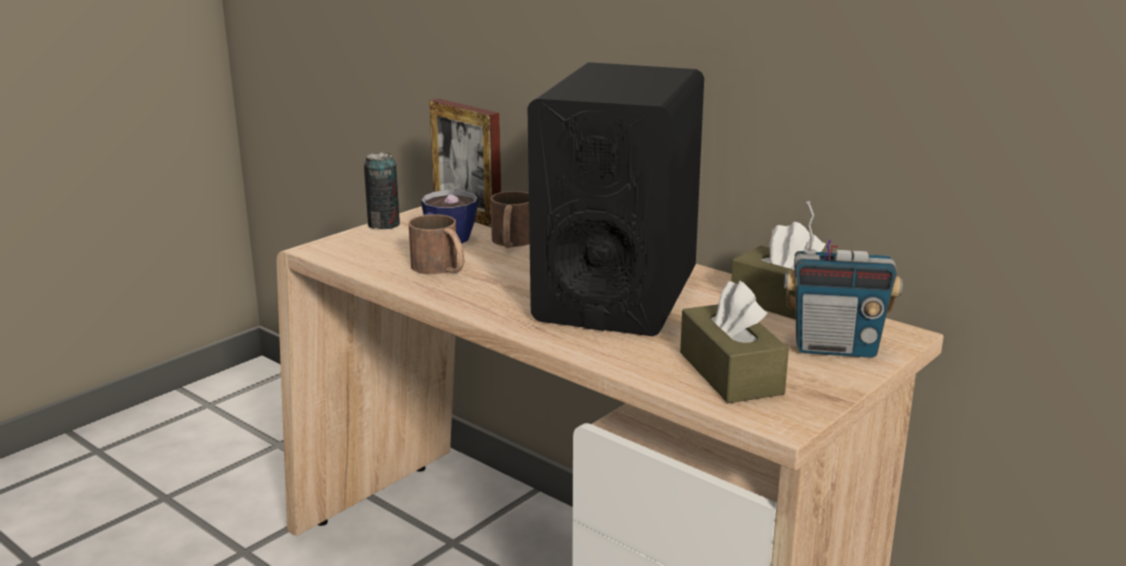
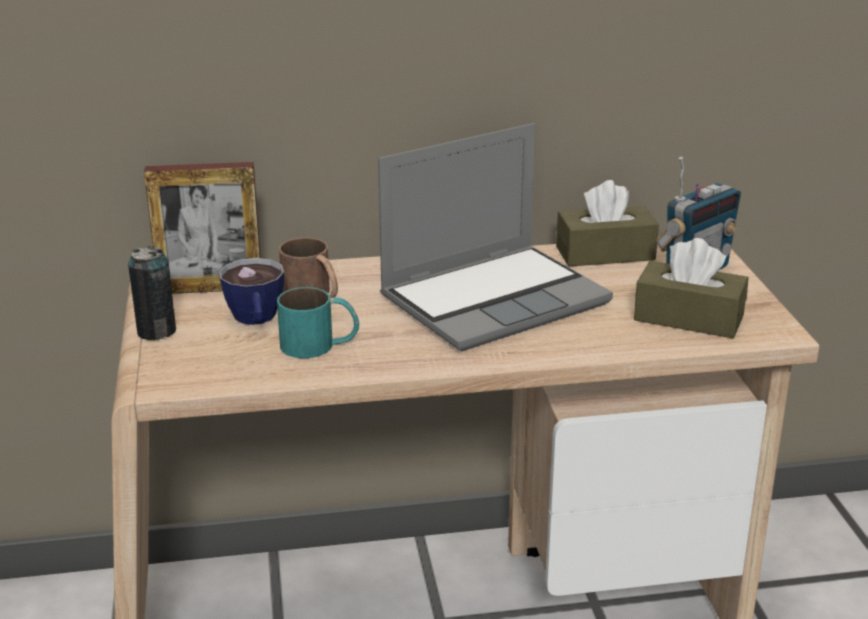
camera: 50 degrees left, 5 degrees up
brown mug [409,214,464,275] -> turquoise mug [277,287,359,358]
black speaker [527,62,704,336] -> laptop [378,123,613,351]

